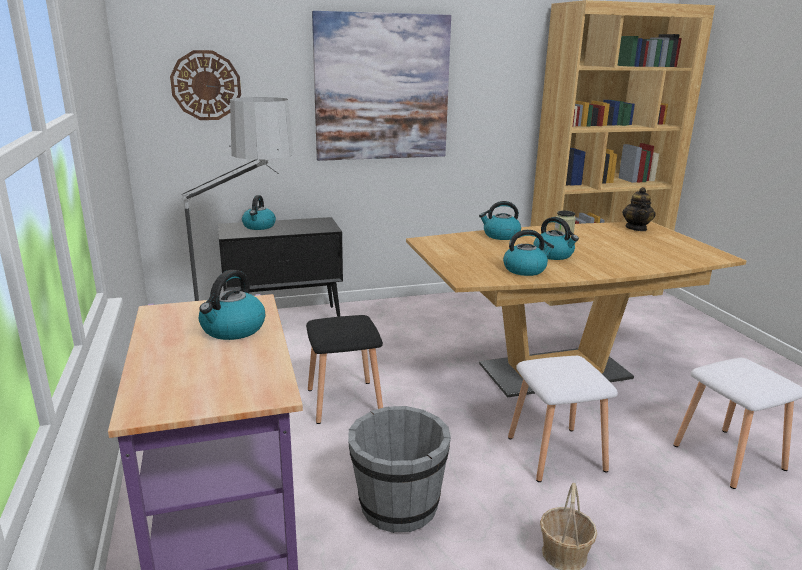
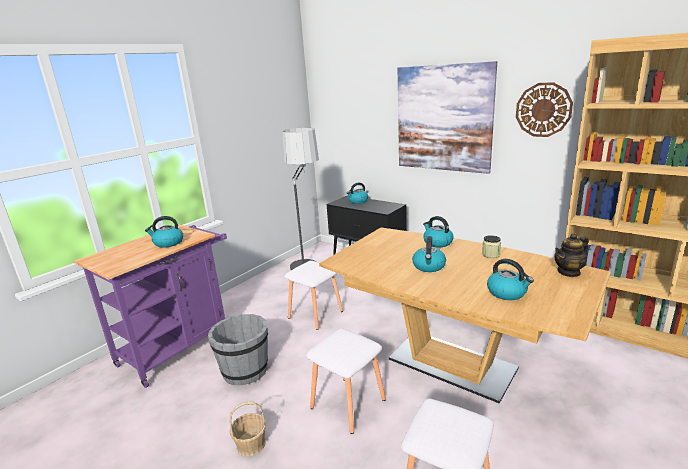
camera: 55 degrees right, 0 degrees up
wall clock [170,50,241,120] -> wall clock moved to [516,82,573,137]
black stool [306,315,383,424] -> white stool [284,261,343,330]
kettle [503,230,554,276] -> kettle moved to [487,259,534,300]

